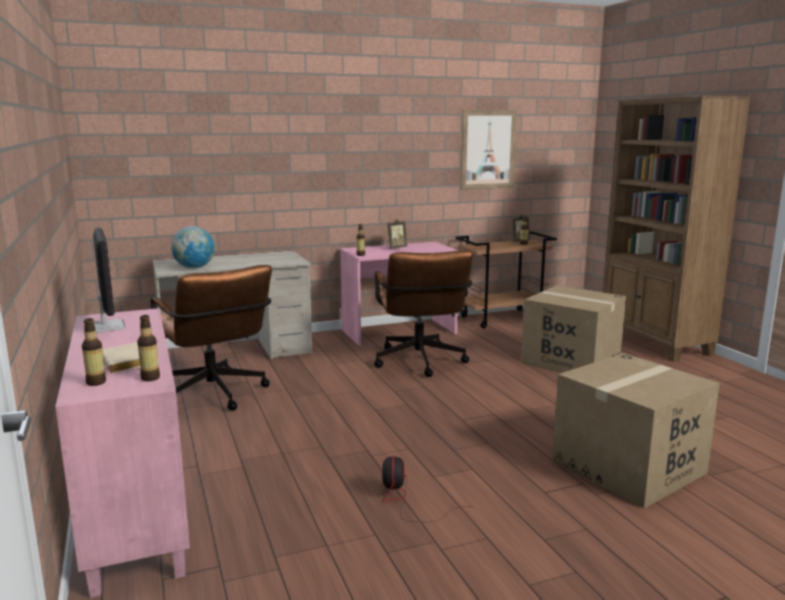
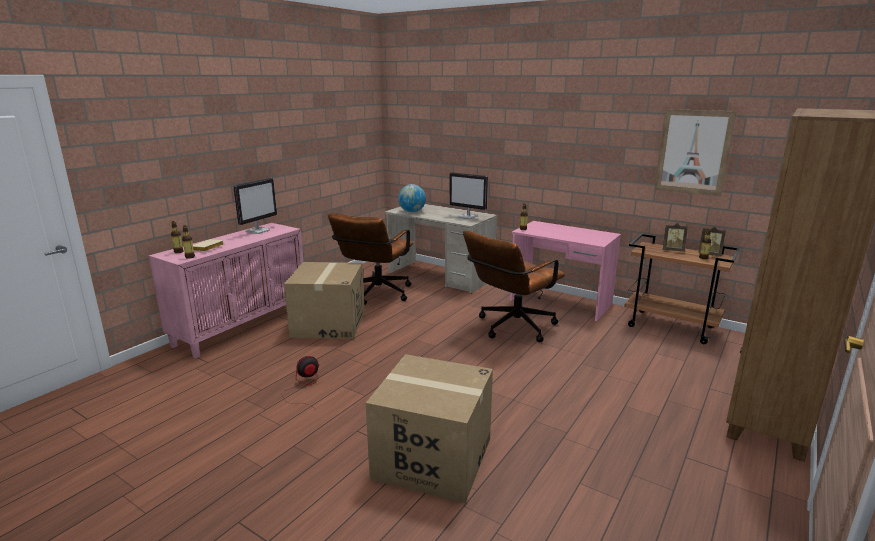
camera: 55 degrees right, 5 degrees up
picture frame [387,219,407,249] -> picture frame moved to [663,223,688,252]
cardboard box [521,285,626,373] -> cardboard box moved to [284,262,365,339]
none -> monitor [449,172,488,219]

